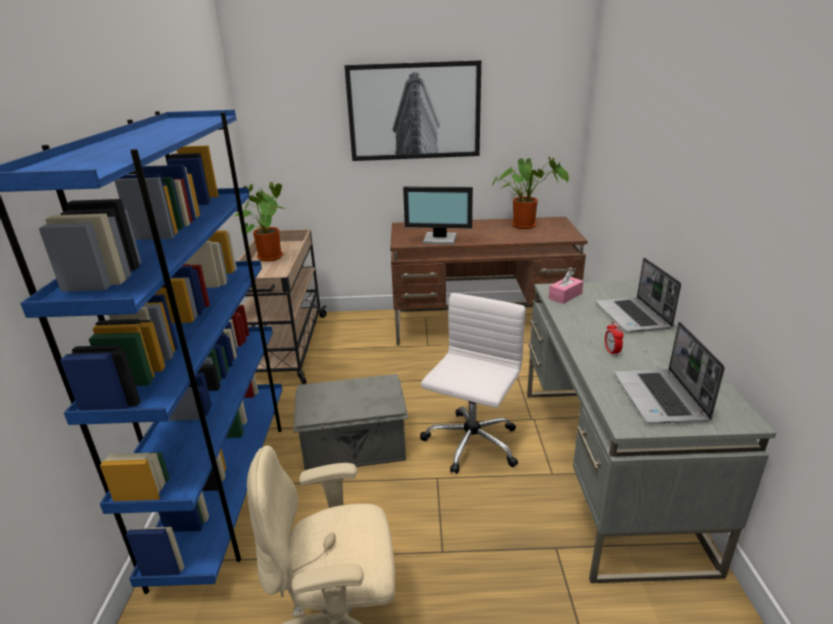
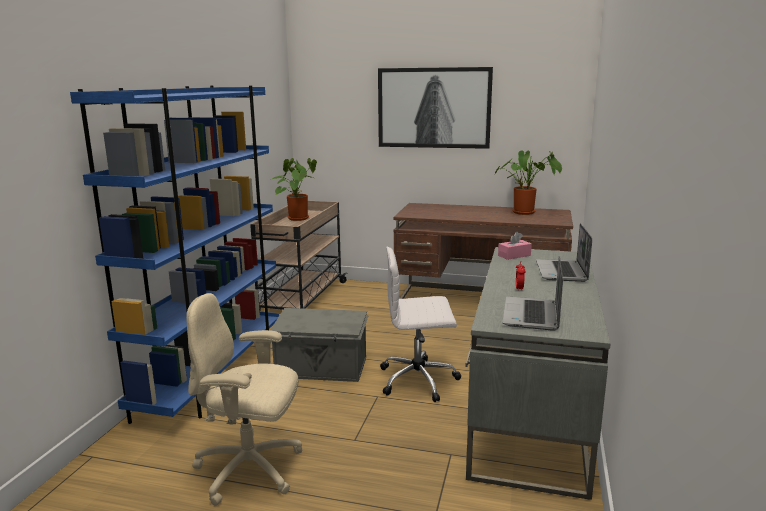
camera: 15 degrees right, 10 degrees down
monitor [403,186,473,244] -> none
white office chair [420,293,526,474] -> white office chair turned 135 degrees counterclockwise [380,247,461,402]

